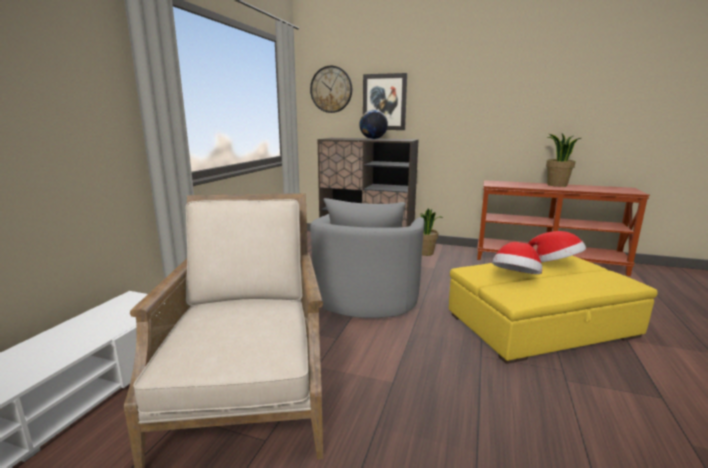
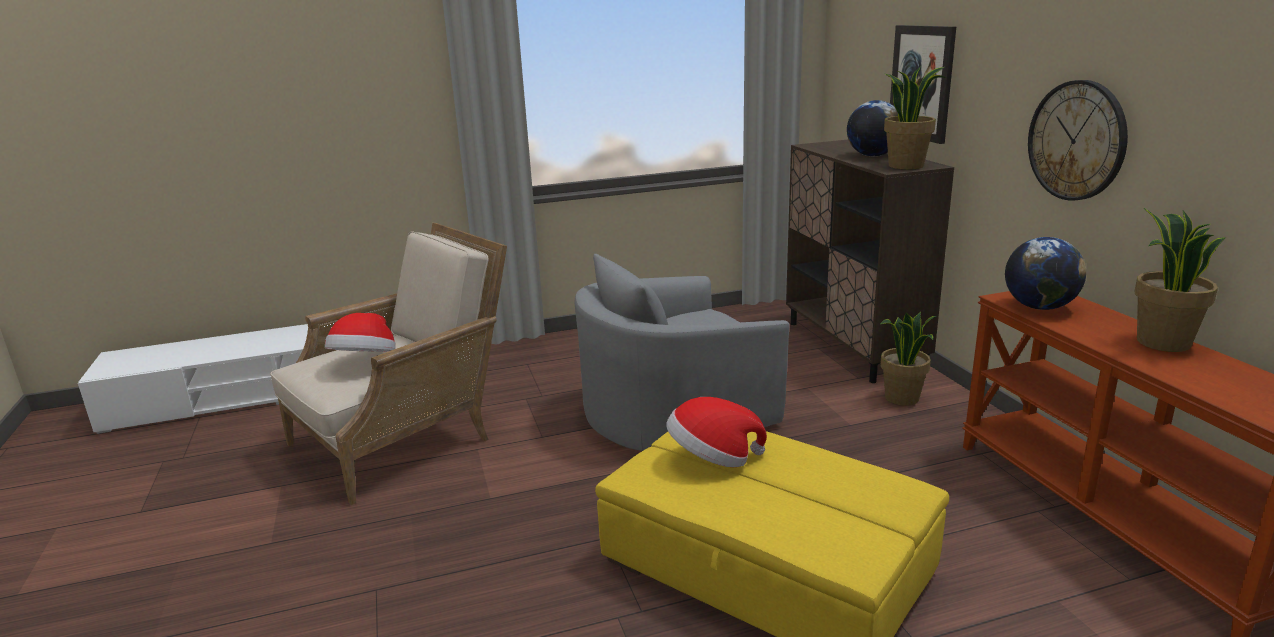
camera: 55 degrees right, 5 degrees up
wall clock [310,66,352,113] -> wall clock moved to [1028,80,1128,201]
hat [528,231,586,262] -> hat moved to [325,313,396,352]
none -> potted plant [884,66,947,170]
none -> globe [1005,237,1086,310]

